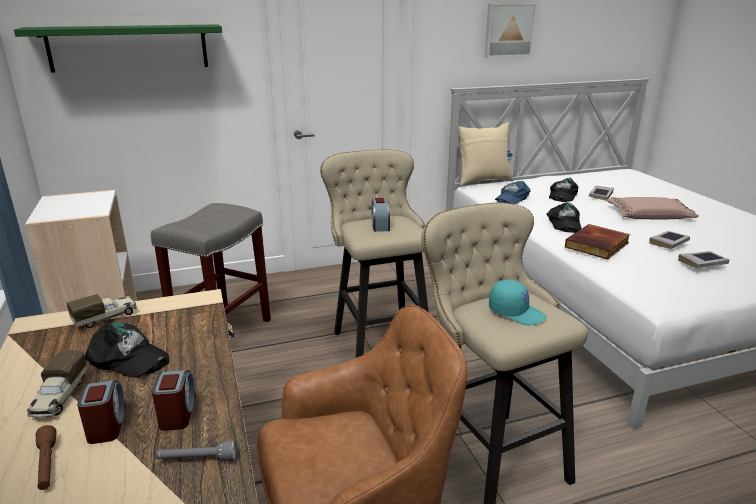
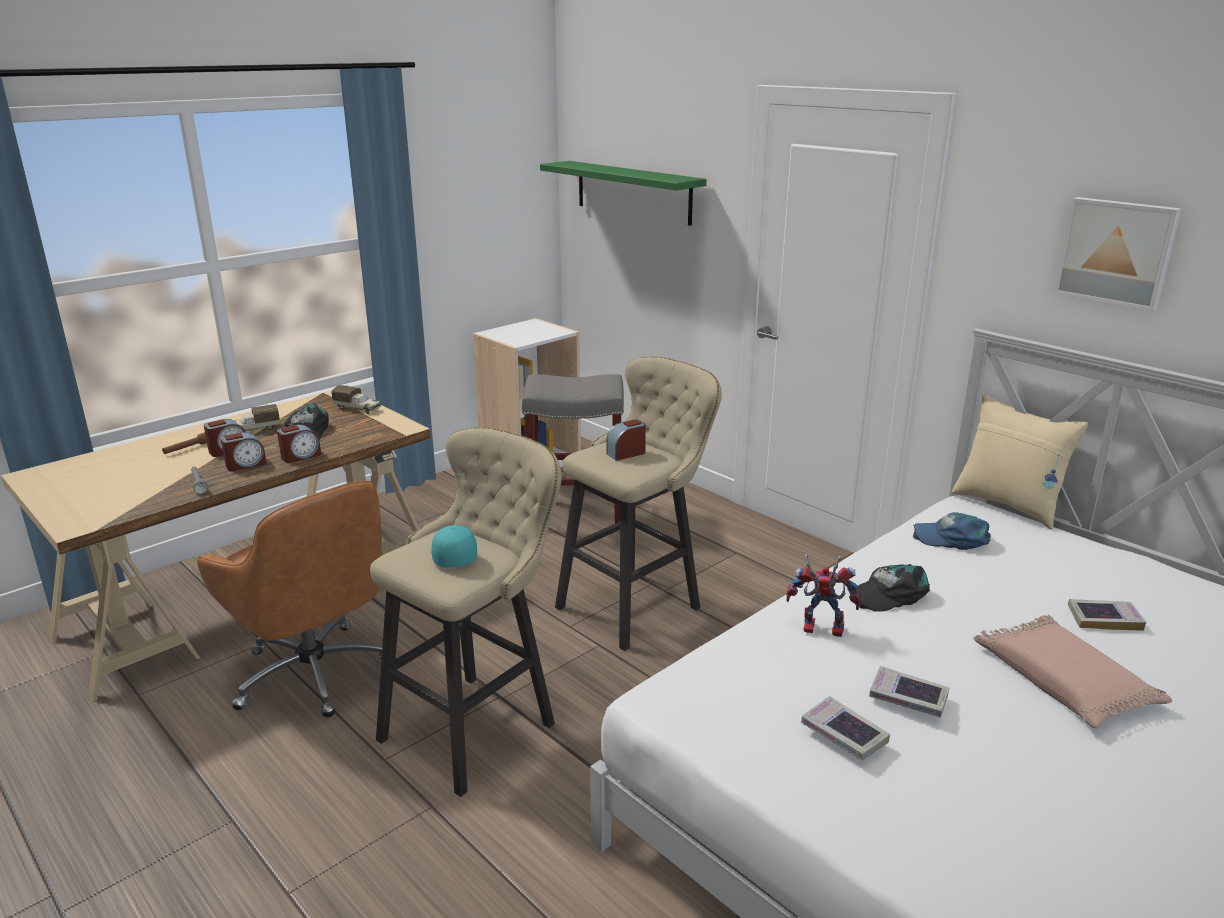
camera: 65 degrees right, 0 degrees up
turquoise cap [489,280,547,326] -> turquoise cap turned 150 degrees clockwise [431,525,477,568]
black cap [549,178,578,202] -> none
book [565,224,630,259] -> toy robot [786,554,861,637]
none -> alarm clock [277,424,321,463]

